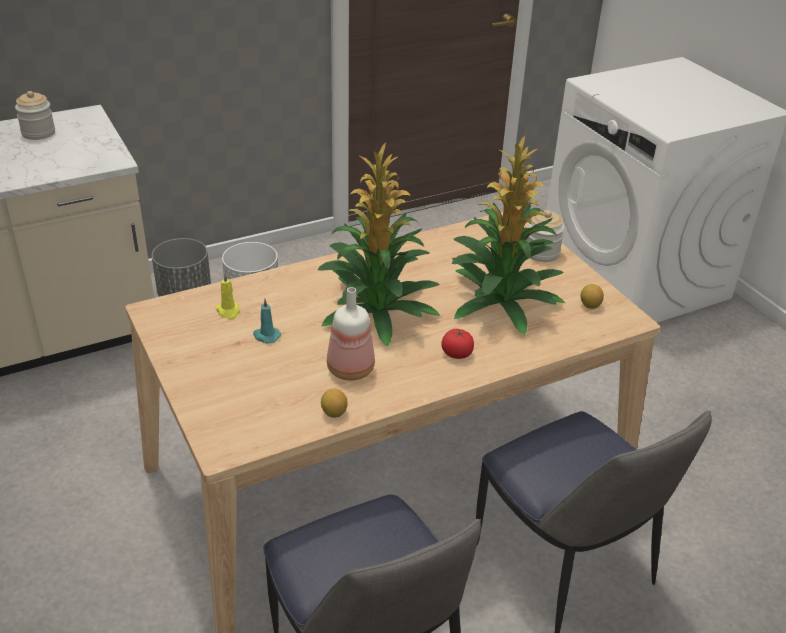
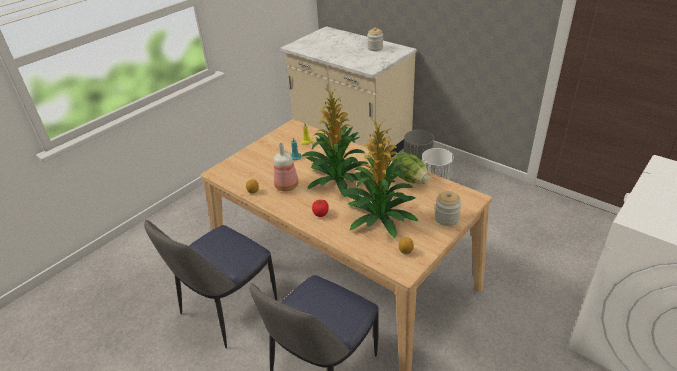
camera: 70 degrees right, 0 degrees up
none -> lettuce [392,152,430,184]

